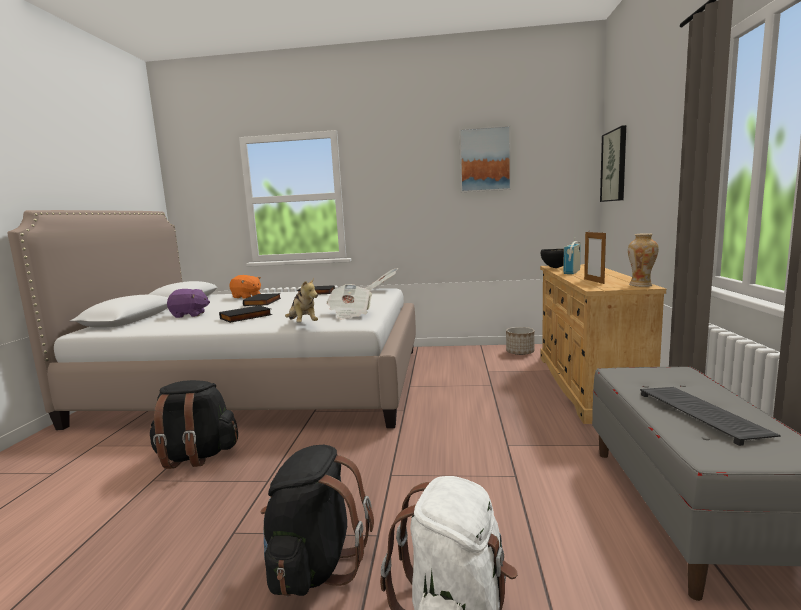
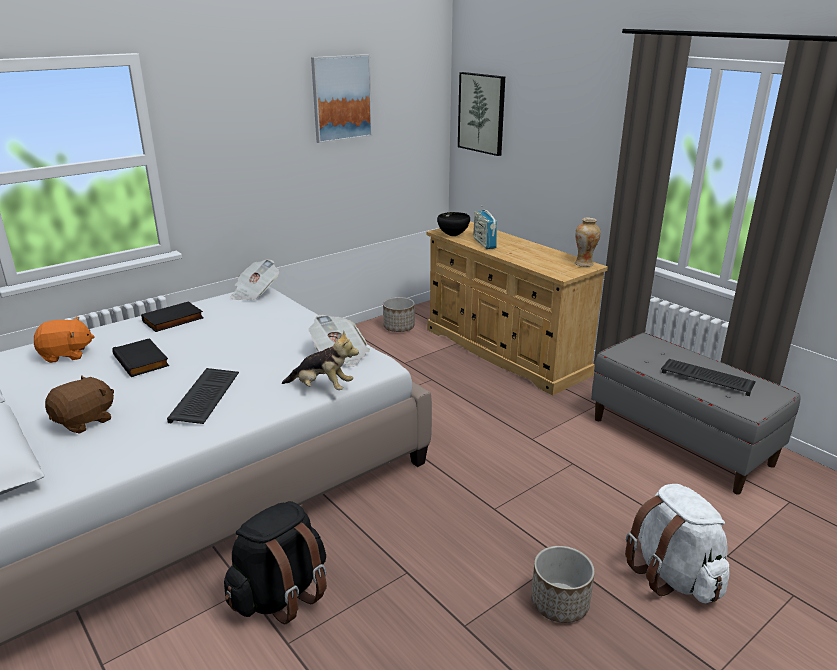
camera: 45 degrees left, 15 degrees up
purple plush toy [167,289,210,318] -> brown plush toy [45,375,114,434]
black book [219,305,272,323] -> keyboard [167,368,239,424]
black backpack [260,445,374,596] -> planter [531,546,595,623]
picture frame [584,231,606,284] -> none

